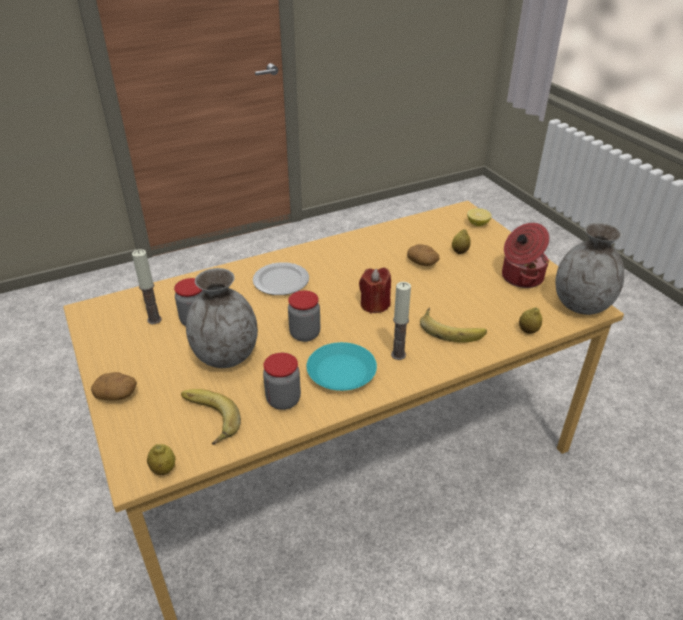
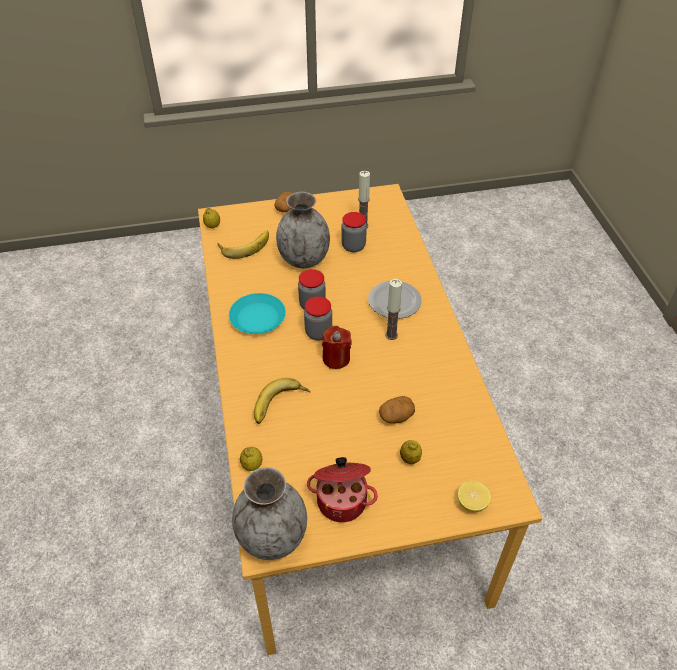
camera: 105 degrees right, 10 degrees up
jar [263,353,301,410] -> jar moved to [304,296,332,340]
candle [391,282,411,360] -> candle moved to [385,279,402,340]

